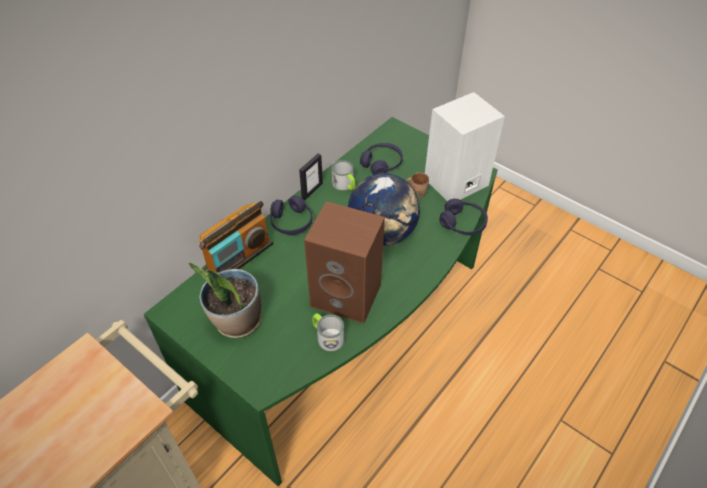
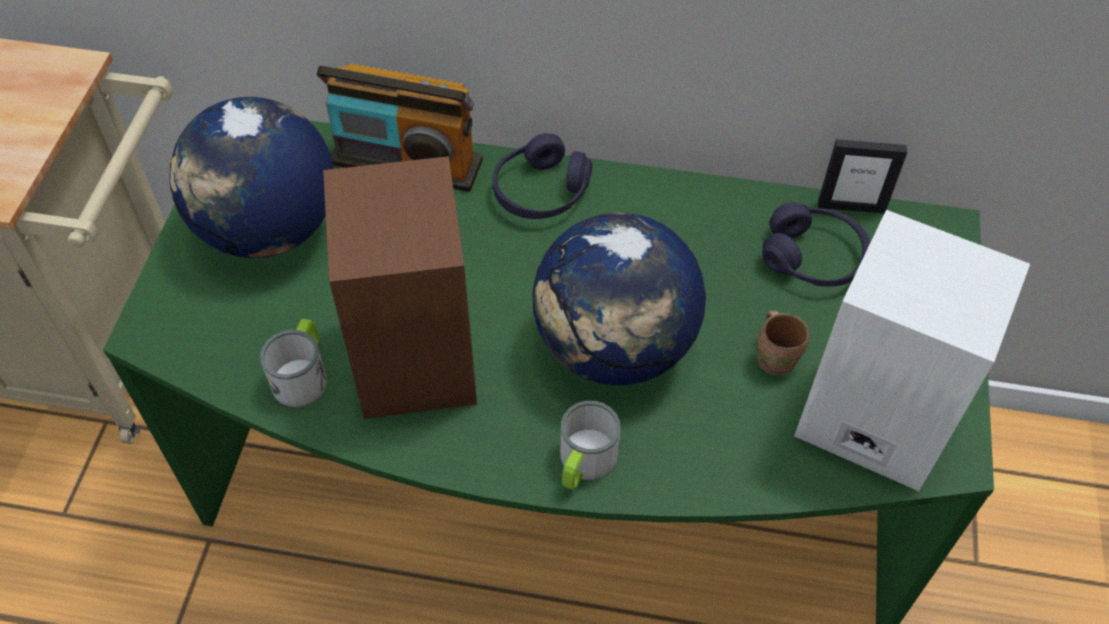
camera: 60 degrees right, 5 degrees up
potted plant [189,262,261,338] -> globe [169,97,334,258]
picture frame [299,154,323,200] -> picture frame moved to [818,139,907,213]
mug [332,160,355,191] -> mug moved to [560,401,621,490]
purple headphones [439,199,488,235] -> none

